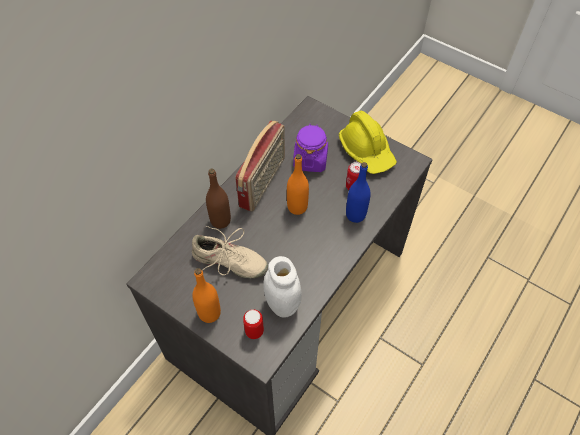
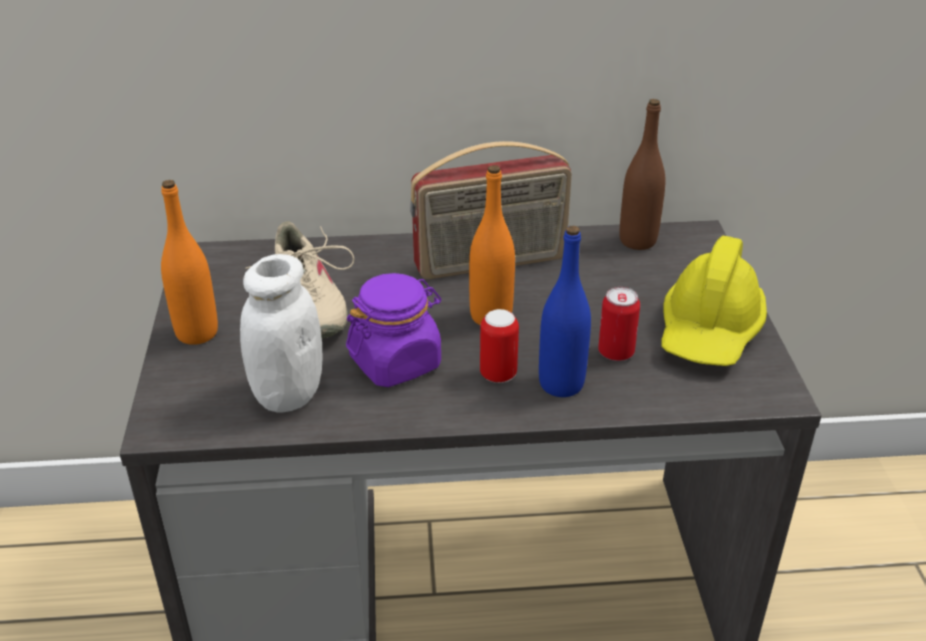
camera: 50 degrees right, 20 degrees down
brown bottle [206,168,231,229] -> brown bottle moved to [620,99,666,250]
can [243,309,264,339] -> can moved to [480,309,519,383]
purple jar [293,124,328,172] -> purple jar moved to [346,273,441,387]

